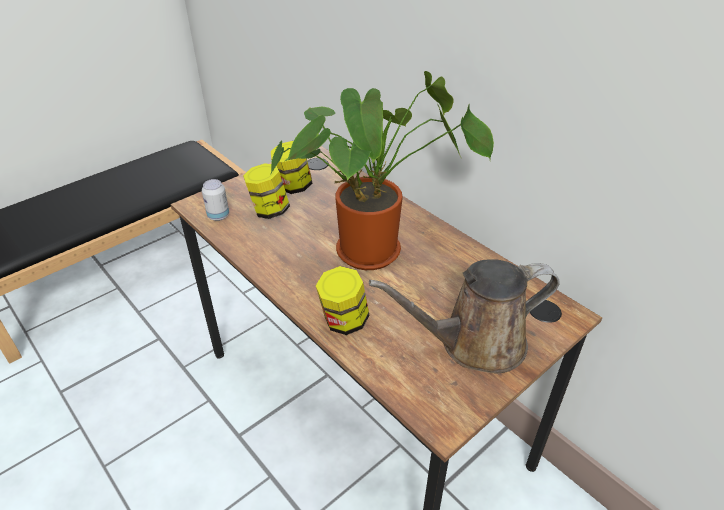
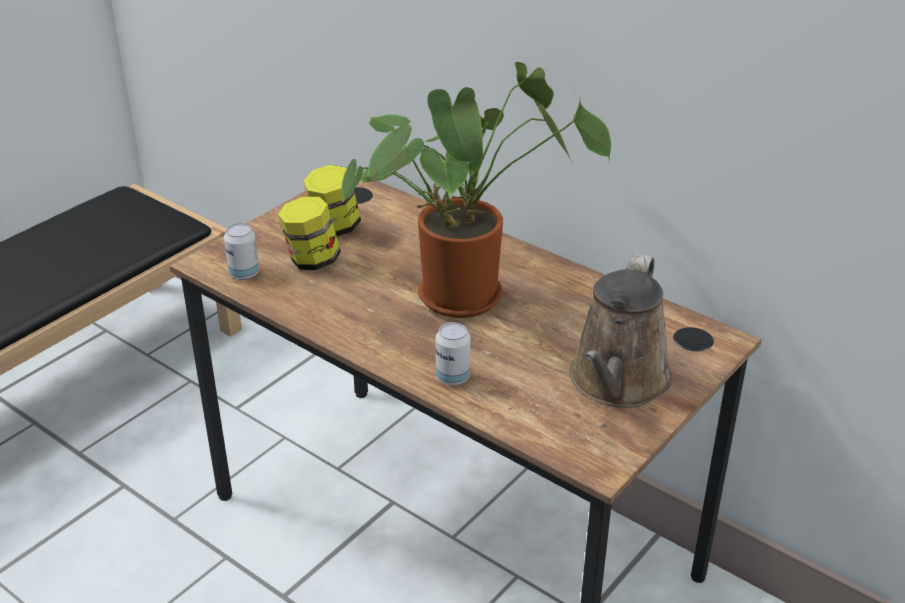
camera: 10 degrees left, 5 degrees down
jar [316,266,369,335] -> can [436,322,471,386]
brown watering can [369,259,560,373] -> brown watering can turned 45 degrees counterclockwise [570,254,673,408]

